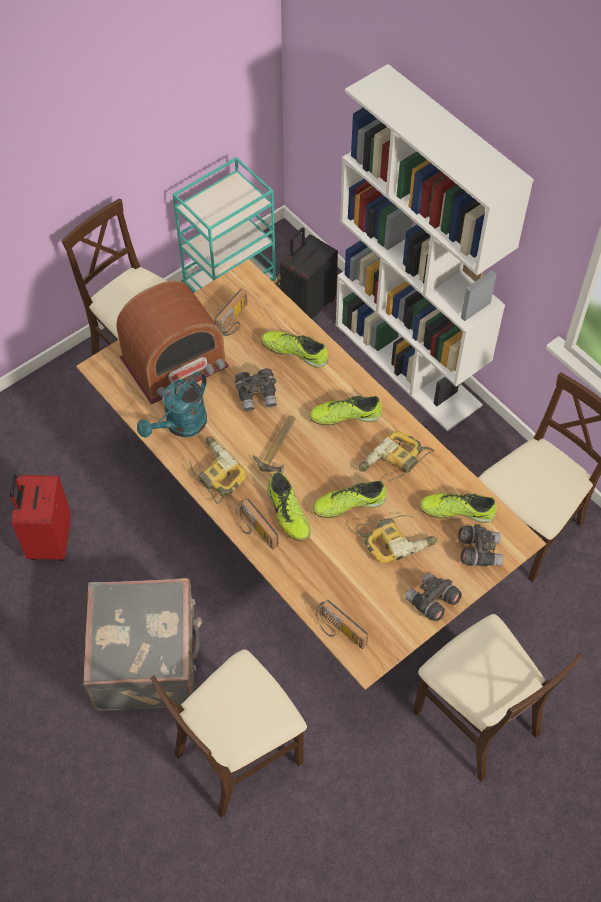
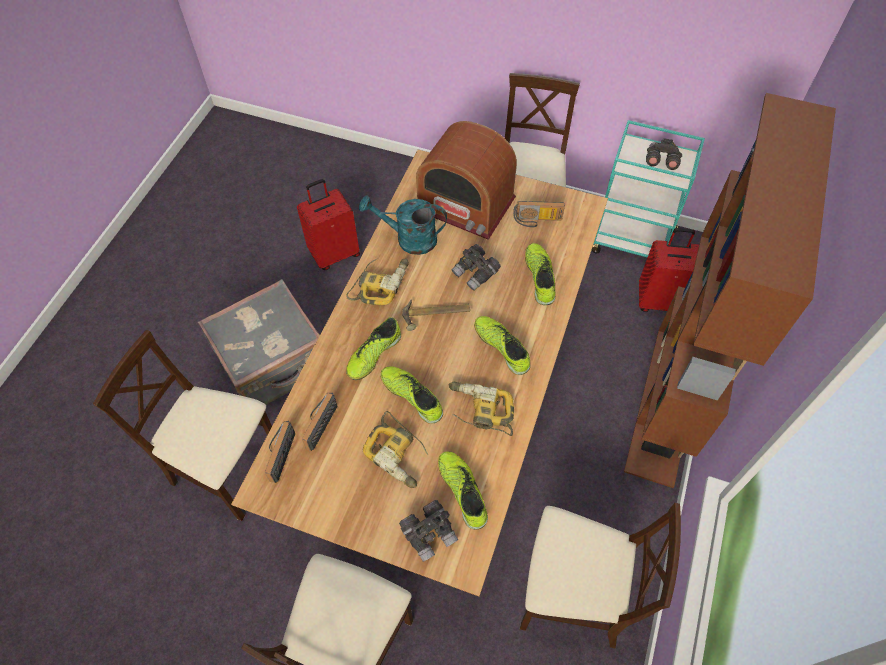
camera: 60 degrees right, 0 degrees up
radio [236,498,278,549] -> radio moved to [302,392,338,451]
black suitcase [280,227,338,320] -> red suitcase [639,228,699,312]
white bookcase [336,64,534,431] -> brown bookcase [624,93,836,488]
grey binoculars [405,573,462,622] -> grey binoculars moved to [646,138,682,170]

